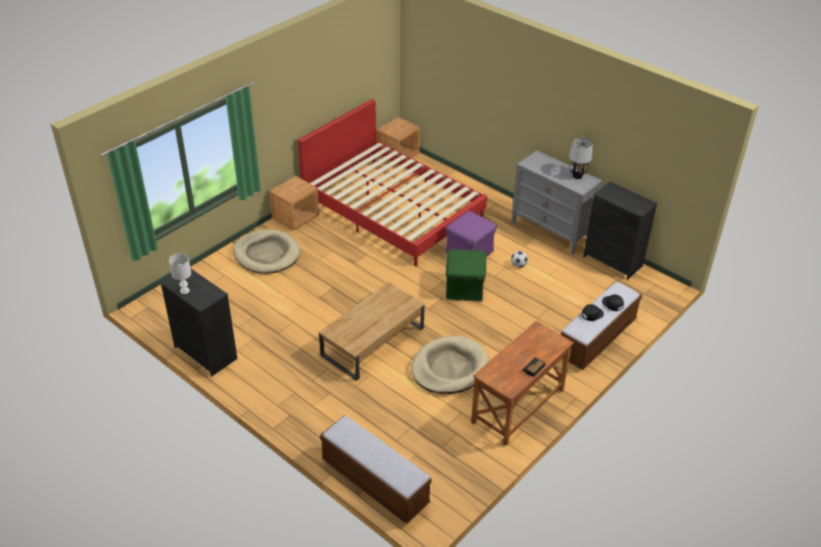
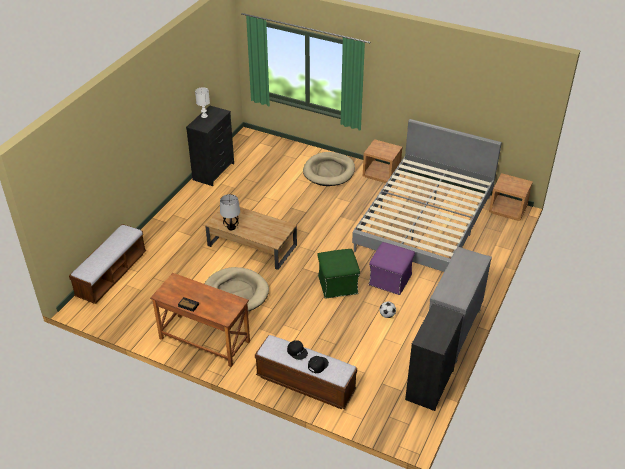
camera: 75 degrees right, 0 degrees up
red bed [298,99,487,267] -> grey bed [352,119,502,272]
table lamp [569,138,593,179] -> table lamp moved to [220,194,240,230]

